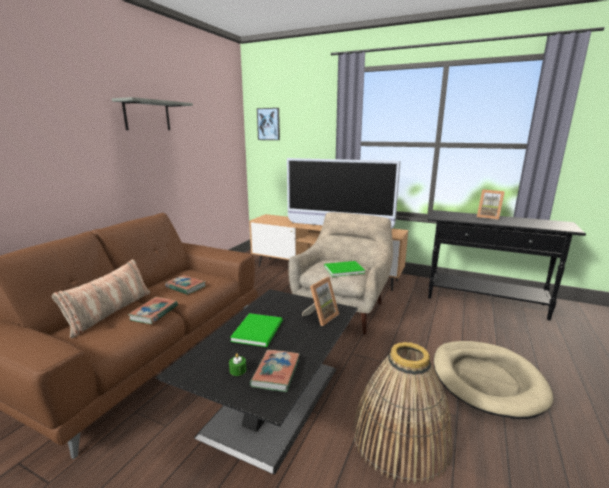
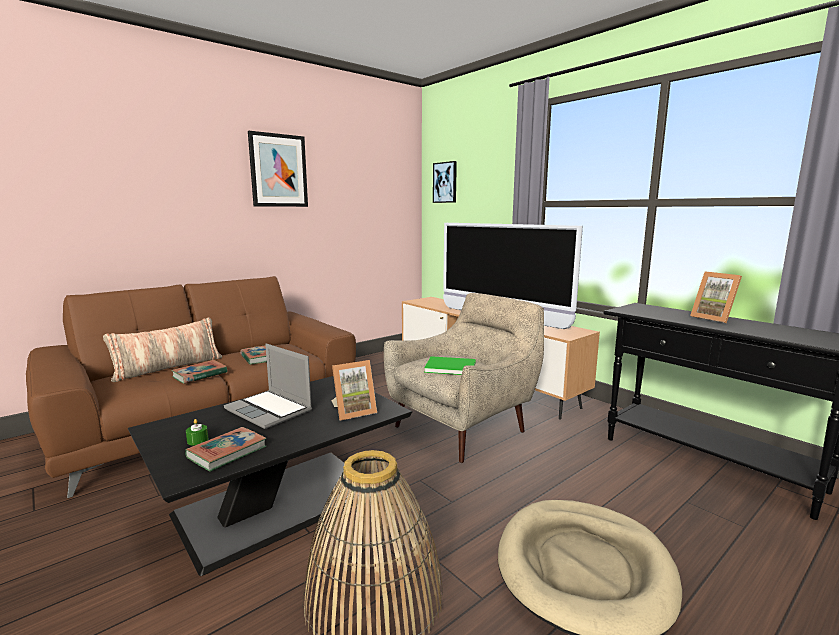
camera: 25 degrees right, 5 degrees down
grey shelf [112,97,193,130] -> picture [248,131,308,207]
green book [230,313,283,347] -> laptop [224,344,312,429]

